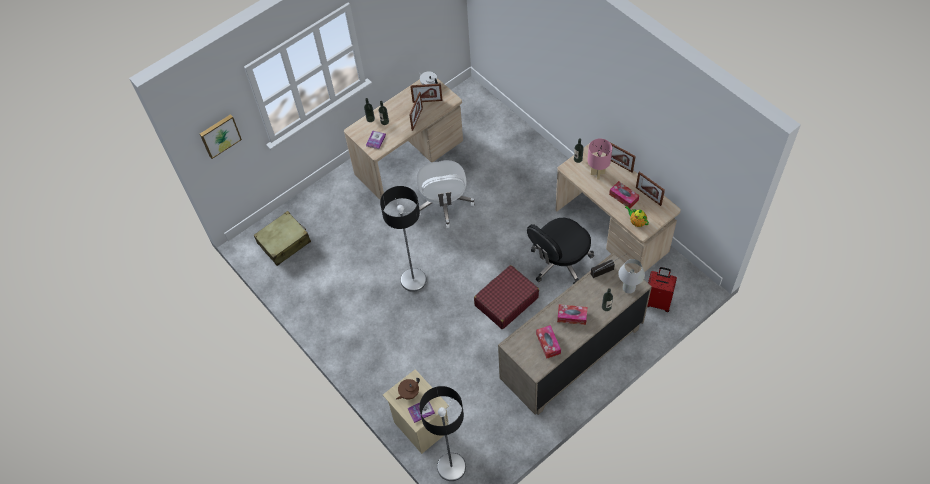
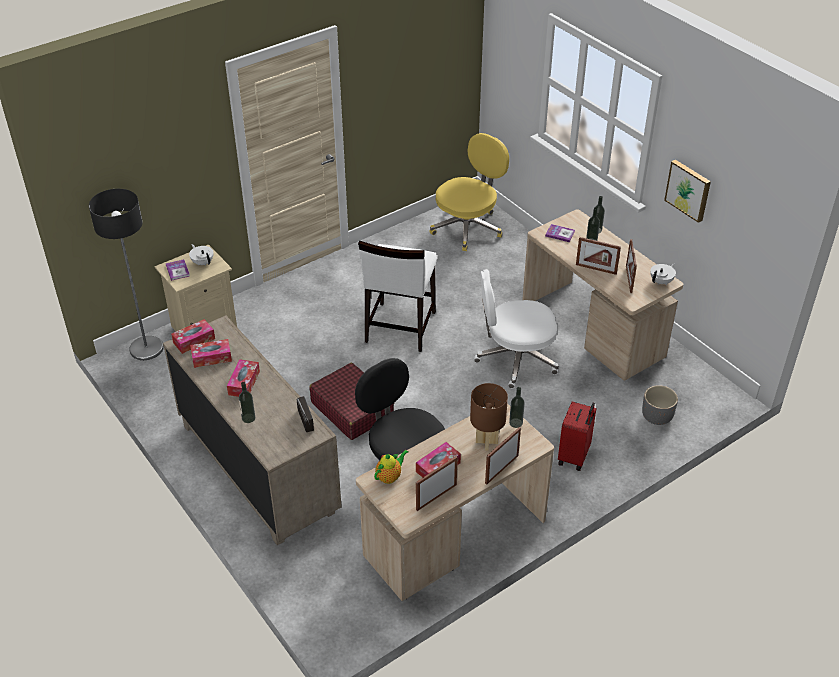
camera: 90 degrees right, 15 degrees down
picture [200,114,242,159] -> picture moved to [664,160,711,223]
beige suitcase [254,211,311,266] -> yellow office chair [429,133,509,251]
floor lamp [380,186,426,292] -> white chair [358,240,437,352]
brown teapot [396,378,420,400] -> white teapot [189,244,214,266]
pink table lamp [587,138,612,180] -> brown table lamp [470,383,508,451]
white table lamp [618,259,645,294] -> none
red suitcase [647,267,677,312] -> red suitcase moved to [558,401,597,471]
none -> tissue box [171,319,215,354]
none -> grey planter [642,385,678,425]

